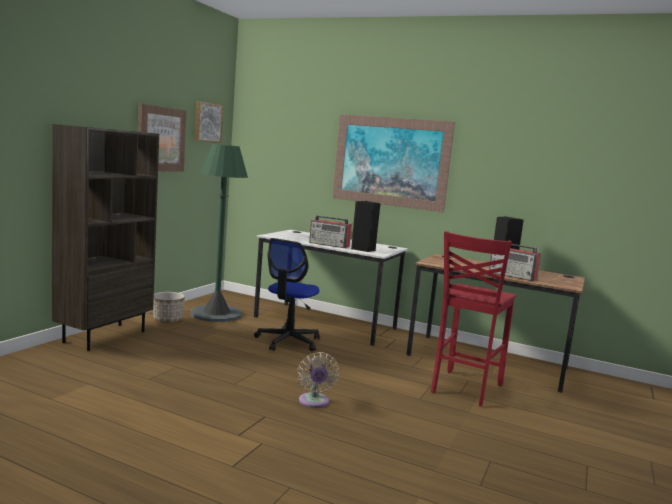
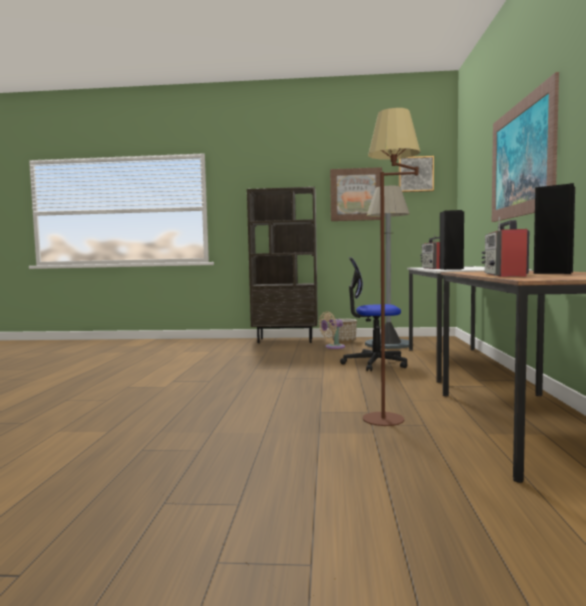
camera: 70 degrees right, 5 degrees down
green floor lamp [190,144,248,322] -> grey floor lamp [365,186,410,349]
beige fan [297,352,339,408] -> beige fan moved to [319,311,345,349]
red chair [431,231,516,407] -> brown floor lamp [363,108,420,426]

